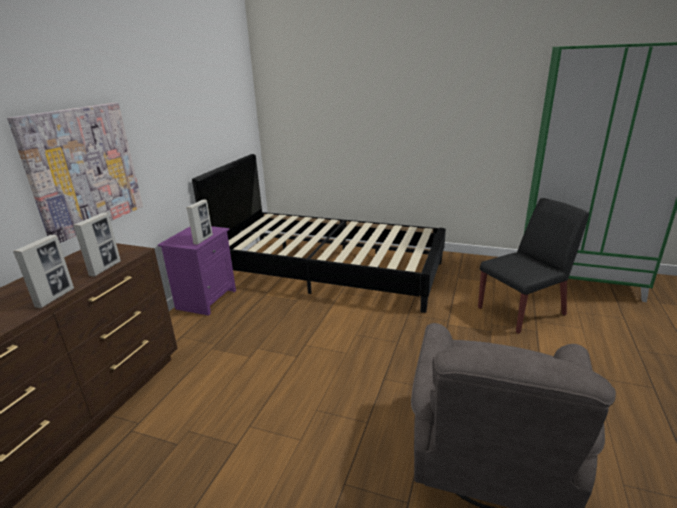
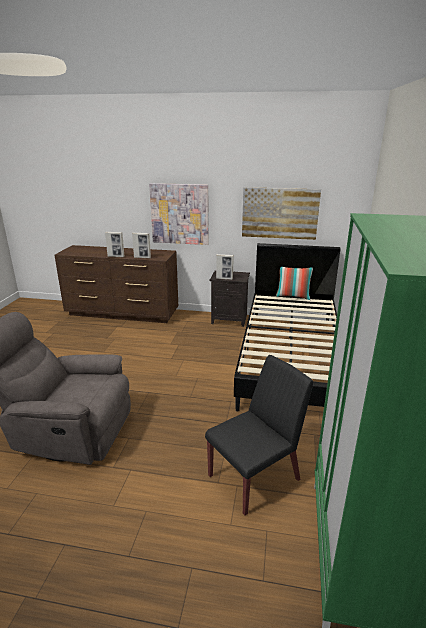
camera: 80 degrees right, 0 degrees up
purple nightstand [158,226,236,316] -> black nightstand [210,271,250,327]
black chair [478,198,589,334] -> black chair turned 90 degrees counterclockwise [205,355,313,516]
none -> picture [242,187,321,240]
none -> pillow [276,267,313,300]

